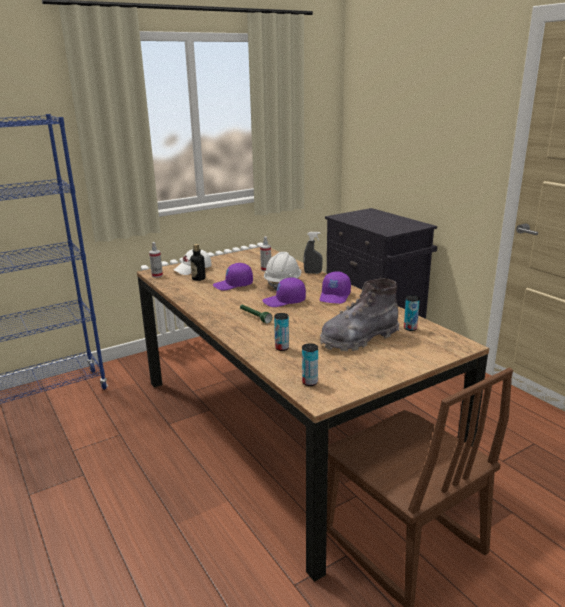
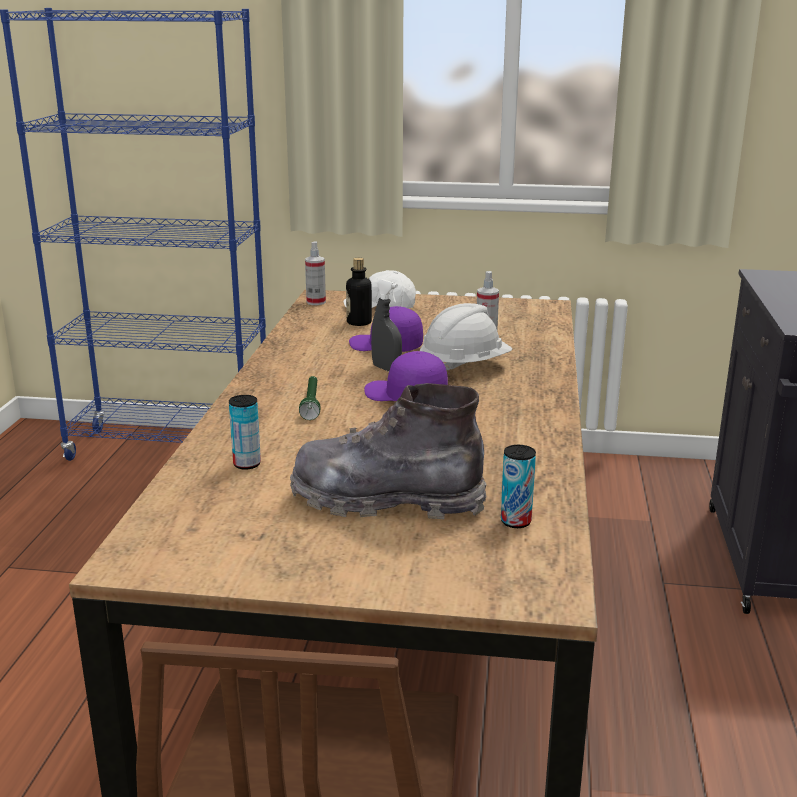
camera: 40 degrees right, 0 degrees up
can [302,343,318,386] -> none
grey spray bottle [304,232,323,274] -> grey spray bottle moved to [371,279,402,372]
purple cap [320,271,351,304] -> none

